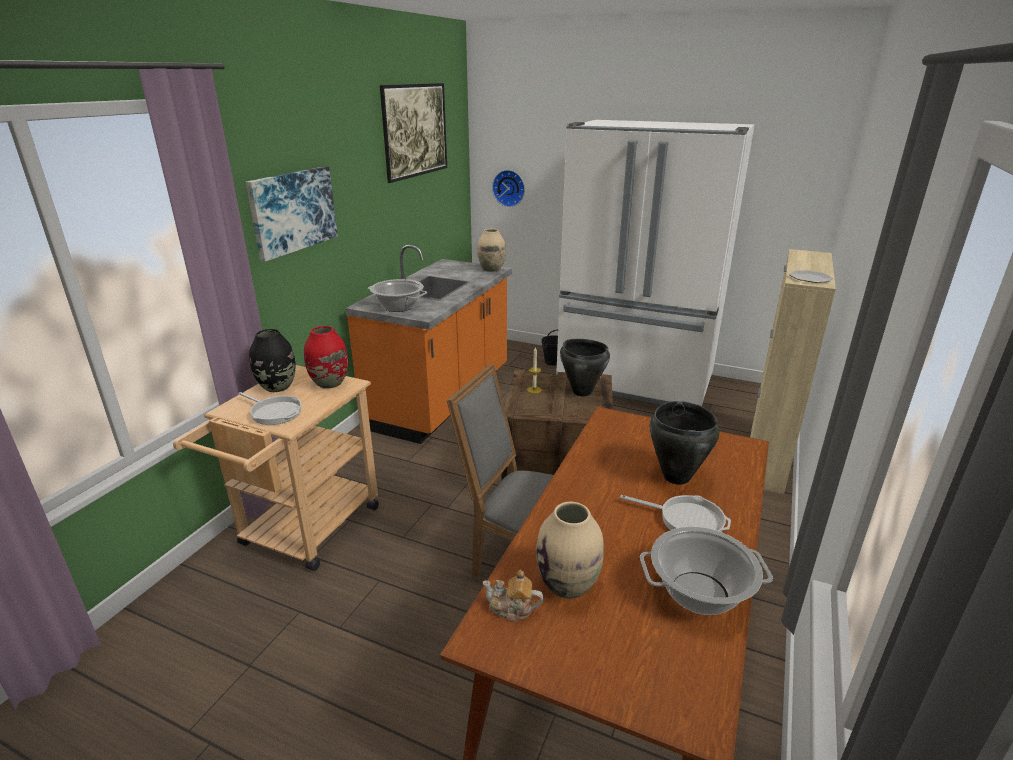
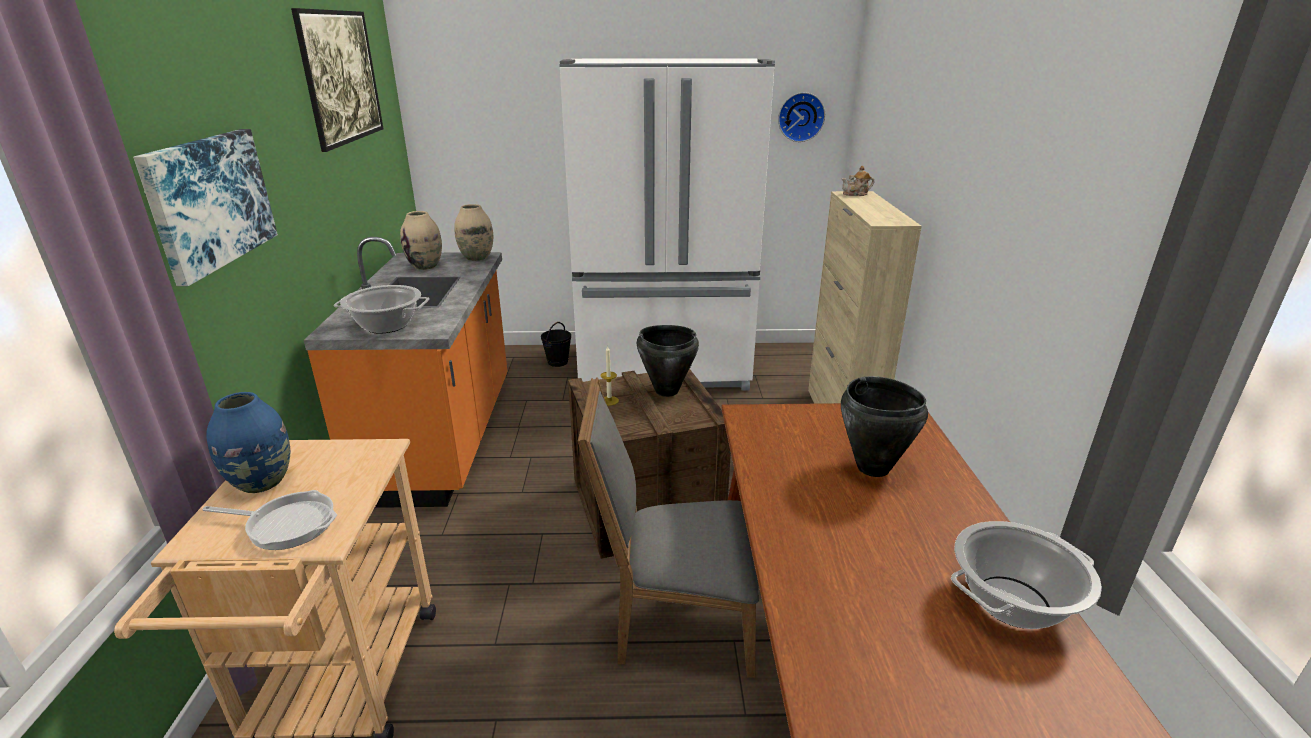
camera: 25 degrees left, 0 degrees up
black vase [249,329,296,392] -> blue vase [206,392,290,493]
red vase [304,326,348,389] -> none
teapot [483,570,543,622] -> teapot moved to [842,166,874,196]
wall clock [492,170,525,207] -> wall clock moved to [778,92,825,142]
beige vase [536,502,604,599] -> beige vase moved to [400,211,442,270]
frying pan [620,495,731,532] -> none
plate [789,270,832,283] -> none

